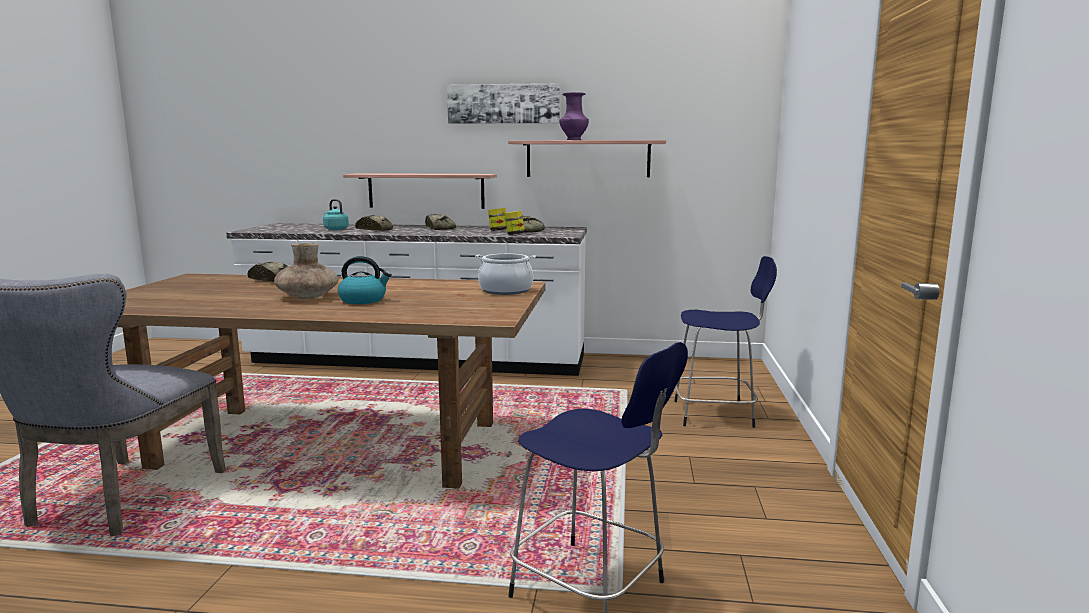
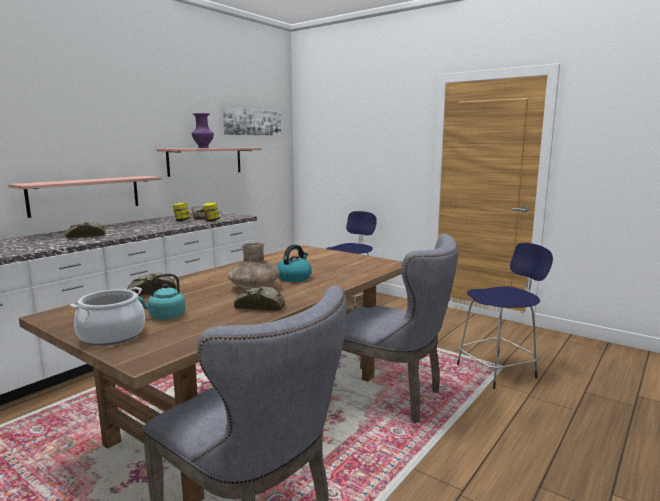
camera: 60 degrees left, 0 degrees up
turquoise kettle [323,199,349,230] -> turquoise kettle moved to [138,274,186,320]
bread [425,214,456,230] -> bread moved to [234,287,285,311]
picture [447,83,560,124] -> picture moved to [223,107,281,136]
cooking pot [475,254,536,295] -> cooking pot moved to [70,287,145,346]
none -> grey chair [330,234,459,423]

